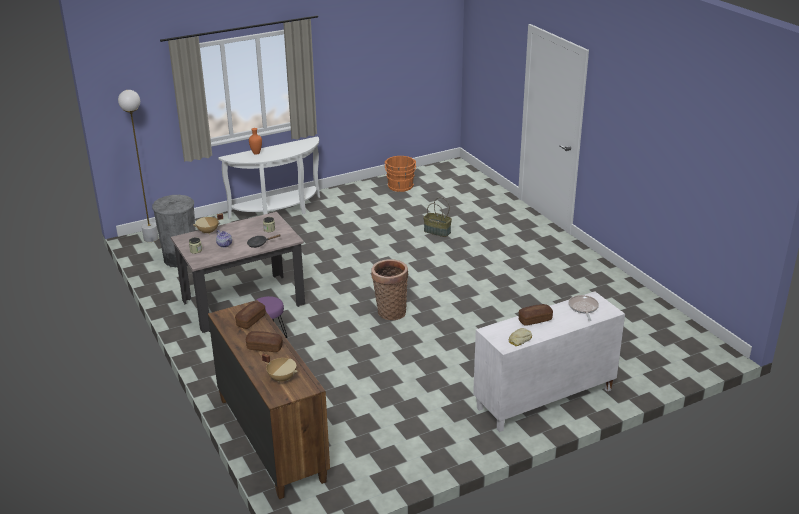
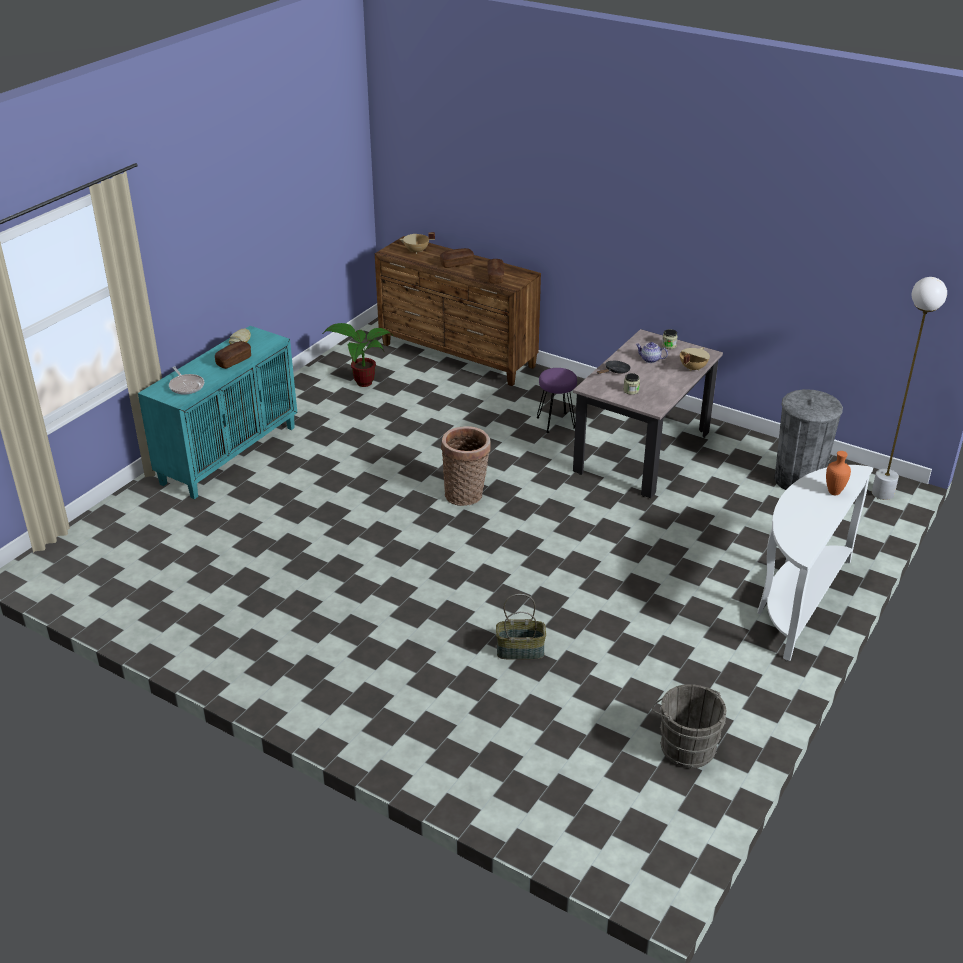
camera: 150 degrees right, 5 degrees up
orange bucket [385,156,416,192] -> grey bucket [652,684,726,768]
white cabinet [473,291,625,432] -> turquoise cabinet [138,326,297,499]
none -> potted plant [323,323,393,387]

